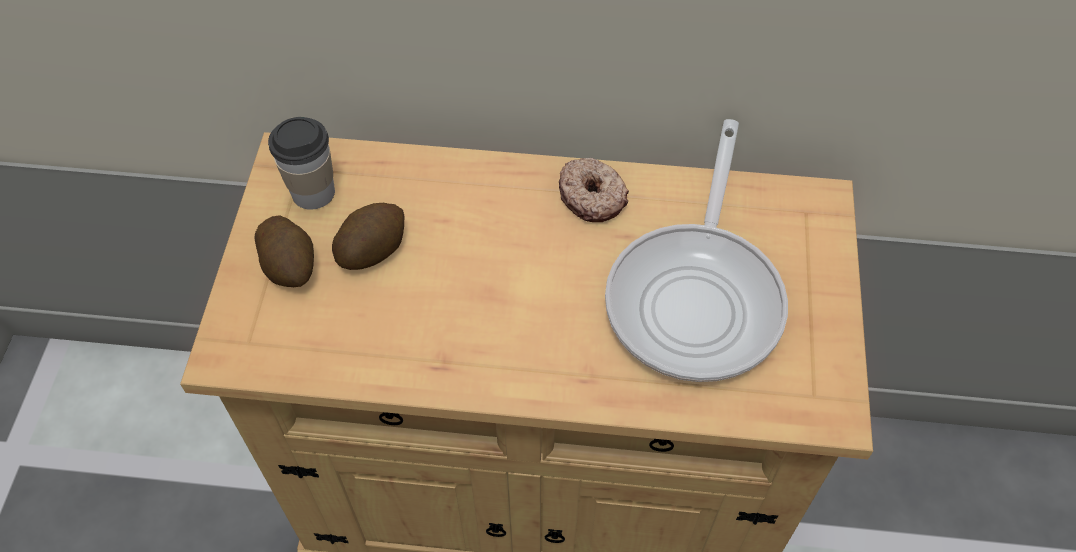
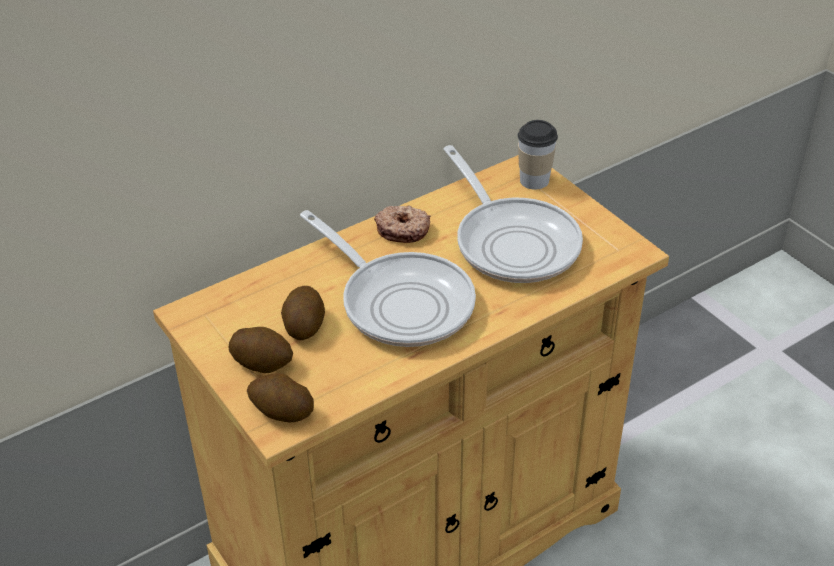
camera: 40 degrees left, 15 degrees down
cup [268,117,335,210] -> cup moved to [518,120,558,190]
none -> potato [247,373,314,423]
none -> frying pan [300,210,476,347]

